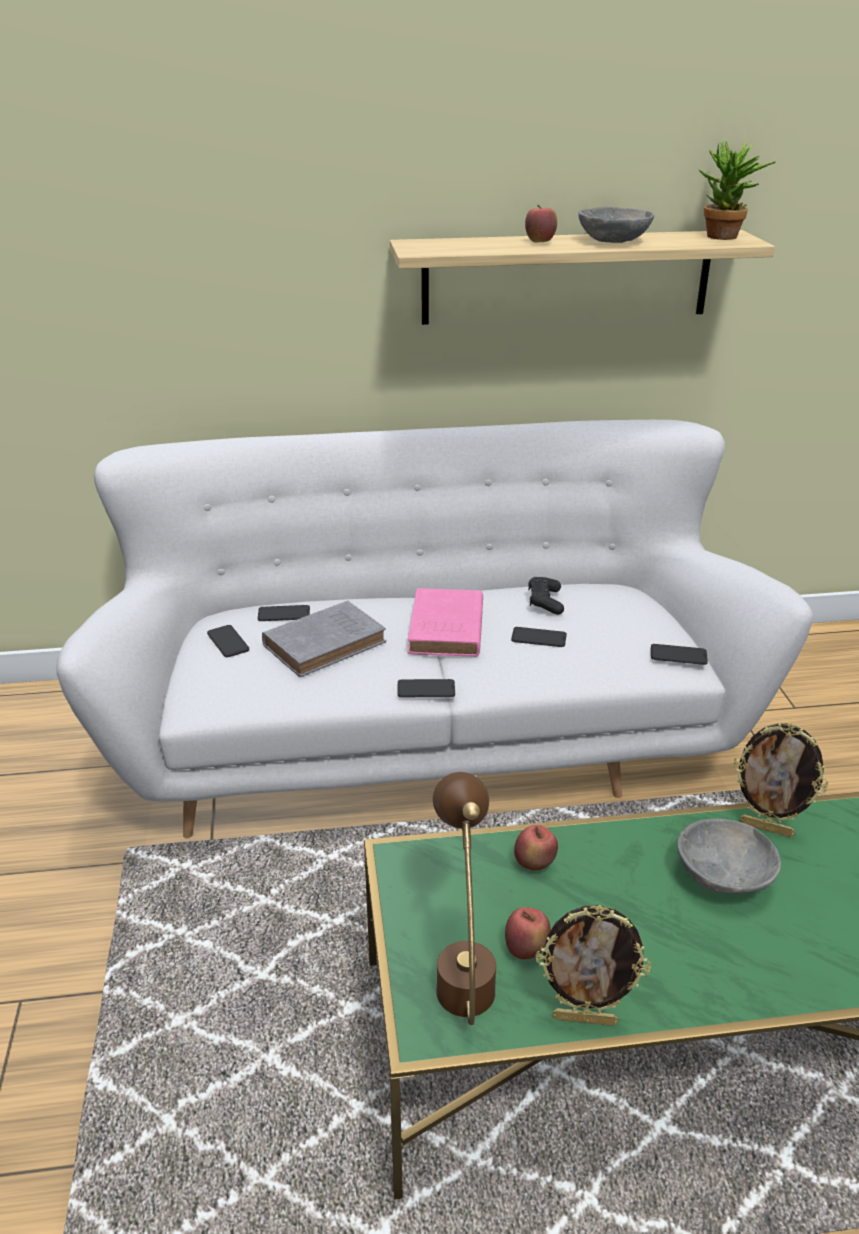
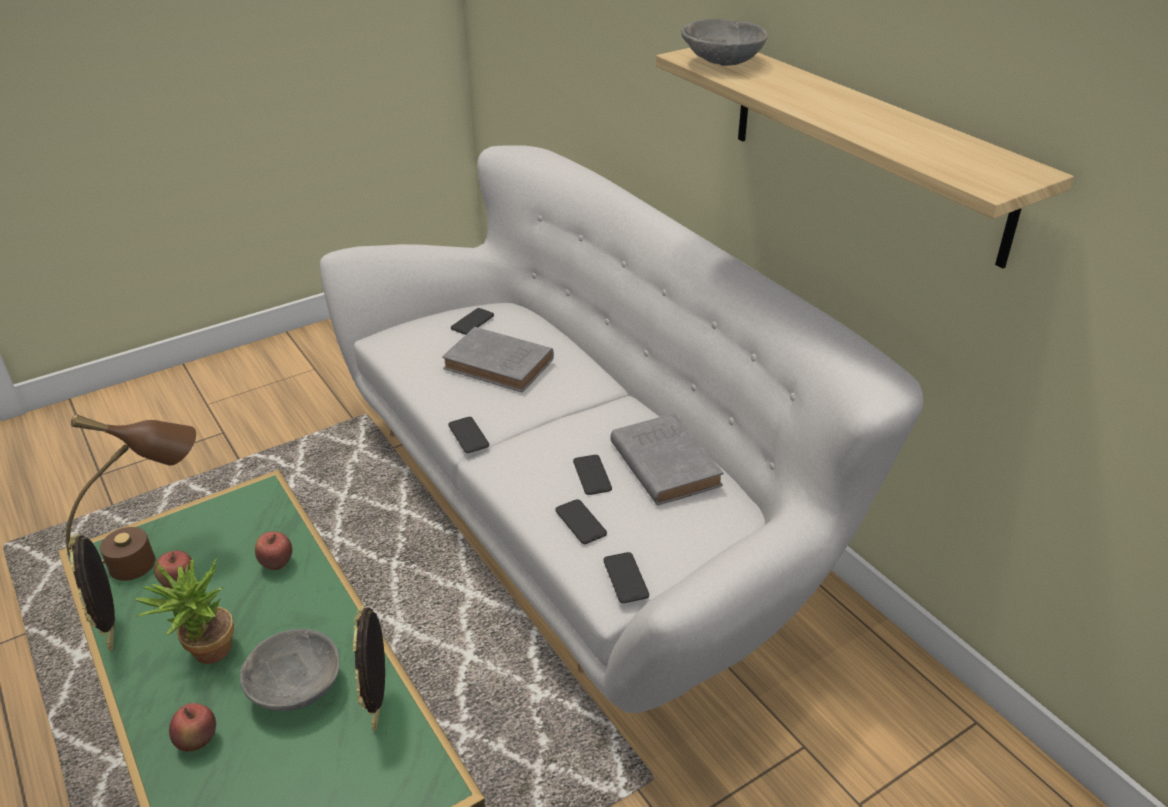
camera: 65 degrees right, 5 degrees up
phone [258,605,310,621] -> phone moved to [556,499,607,544]
pink book [407,588,483,657] -> none
apple [525,205,557,243] -> apple moved to [169,703,216,751]
black game controller [528,577,564,615] -> grey book [611,414,724,506]
grey bowl [578,207,654,243] -> grey bowl moved to [681,19,767,66]
potted plant [699,140,775,240] -> potted plant moved to [135,558,234,664]

